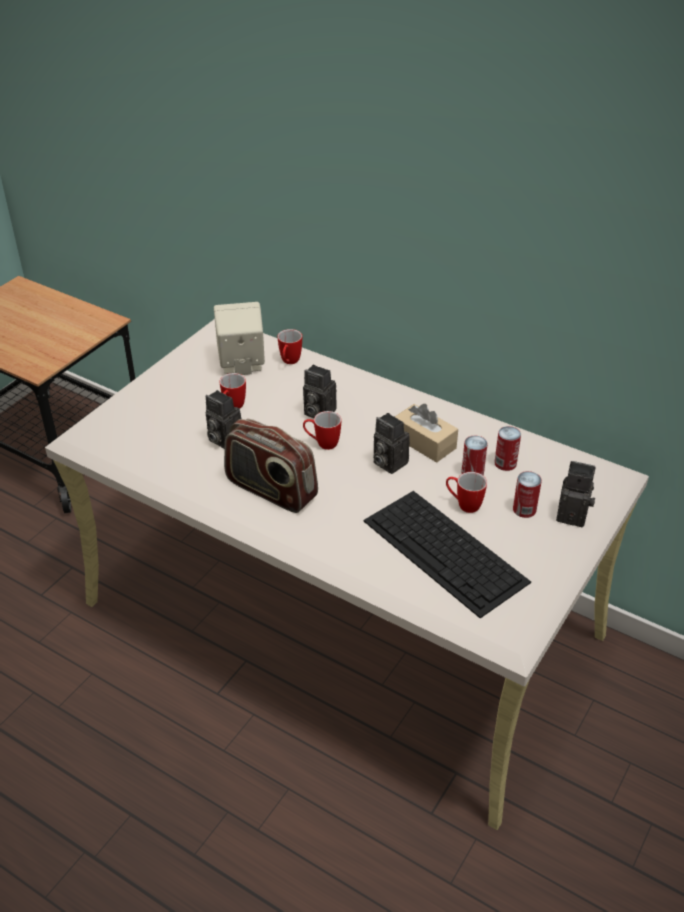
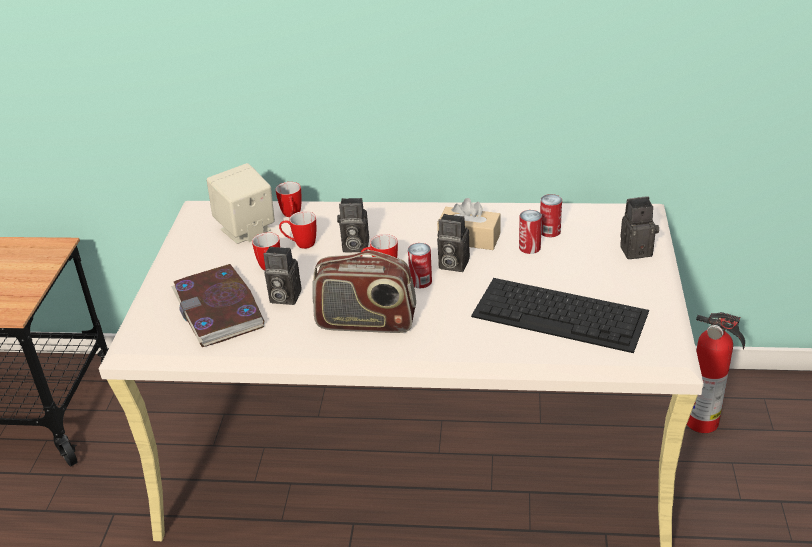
camera: 25 degrees left, 5 degrees down
mug [446,472,487,513] -> mug moved to [279,211,316,249]
can [513,471,542,518] -> can moved to [408,243,432,288]
none -> book [171,264,264,347]
none -> fire extinguisher [687,312,745,433]

